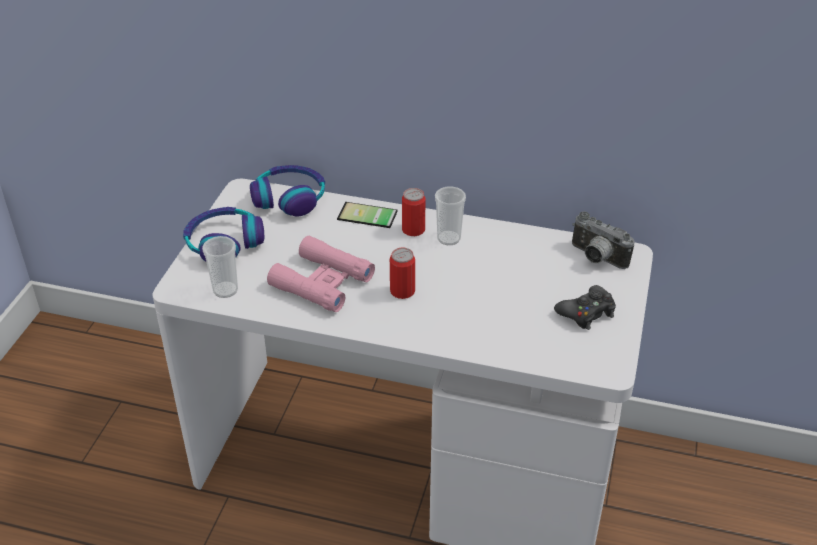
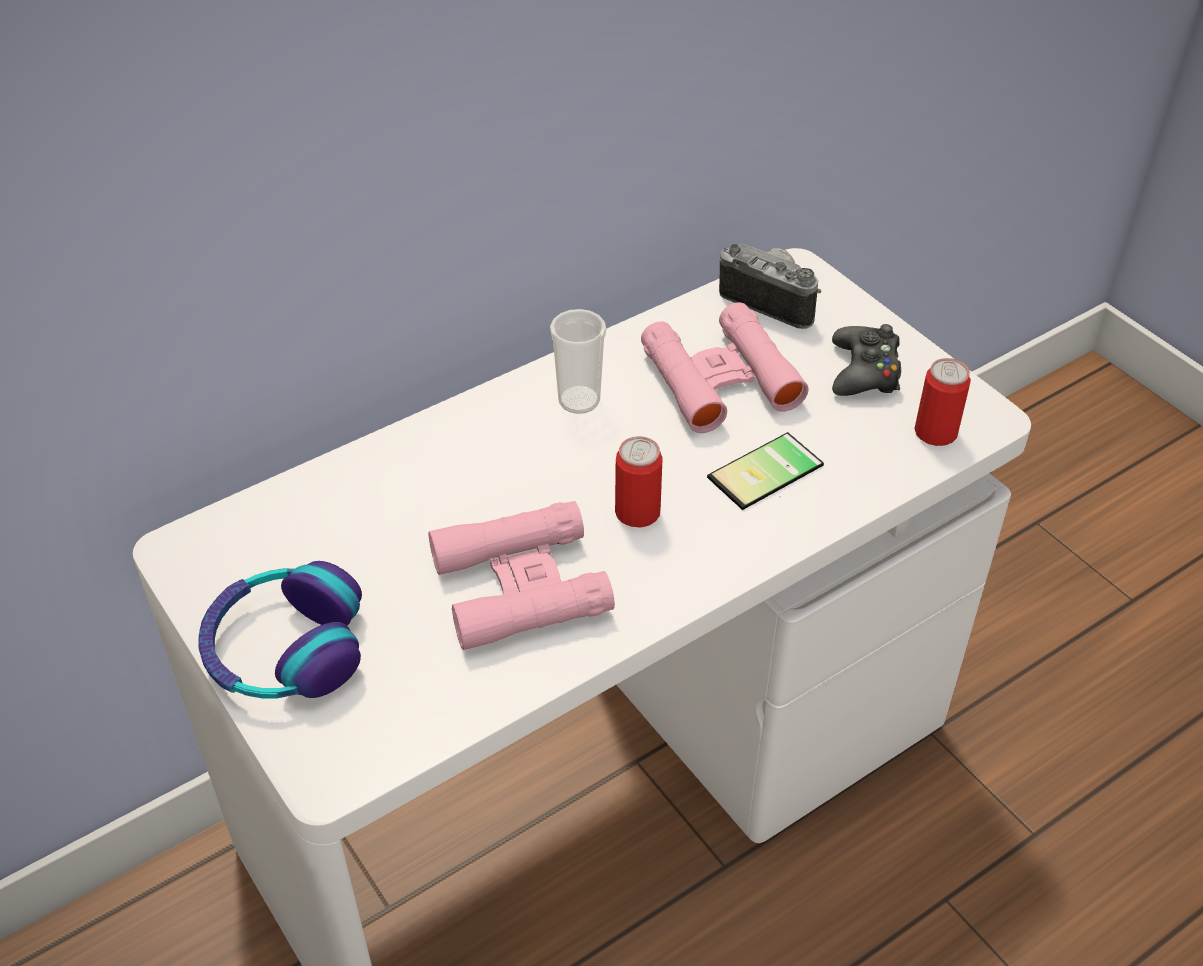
camera: 50 degrees left, 5 degrees up
cup [202,236,238,298] -> none
headphones [250,165,325,217] -> none
phone [337,202,398,228] -> phone moved to [707,432,824,510]
can [402,188,426,236] -> can moved to [914,358,971,446]
camera [572,212,635,269] -> camera turned 135 degrees counterclockwise [719,244,821,329]
none -> pink binoculars [641,302,809,433]

